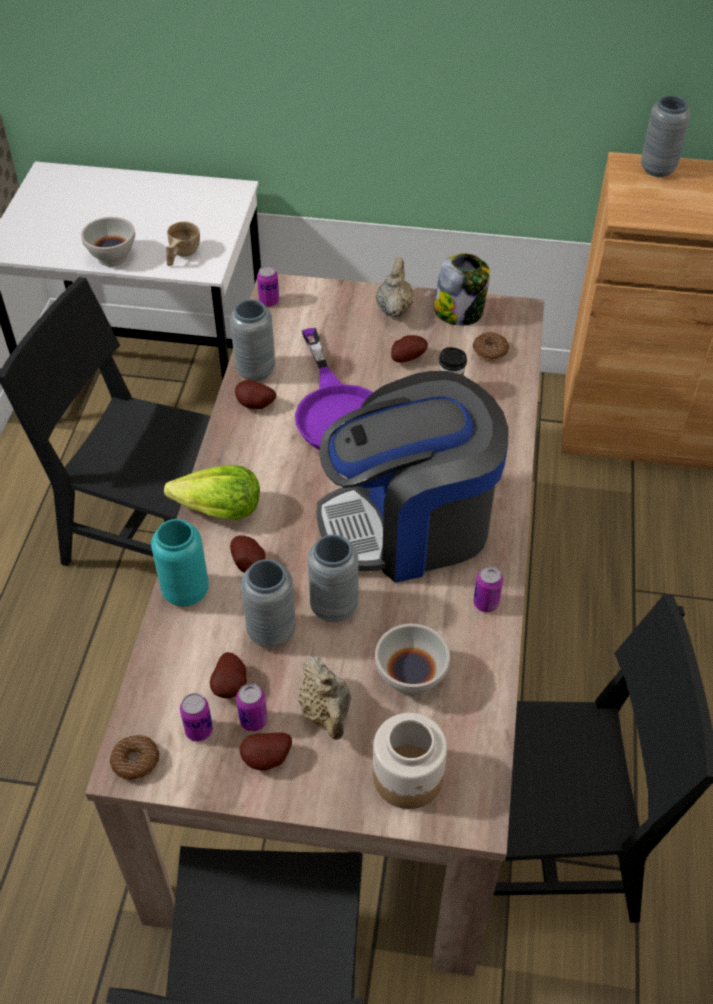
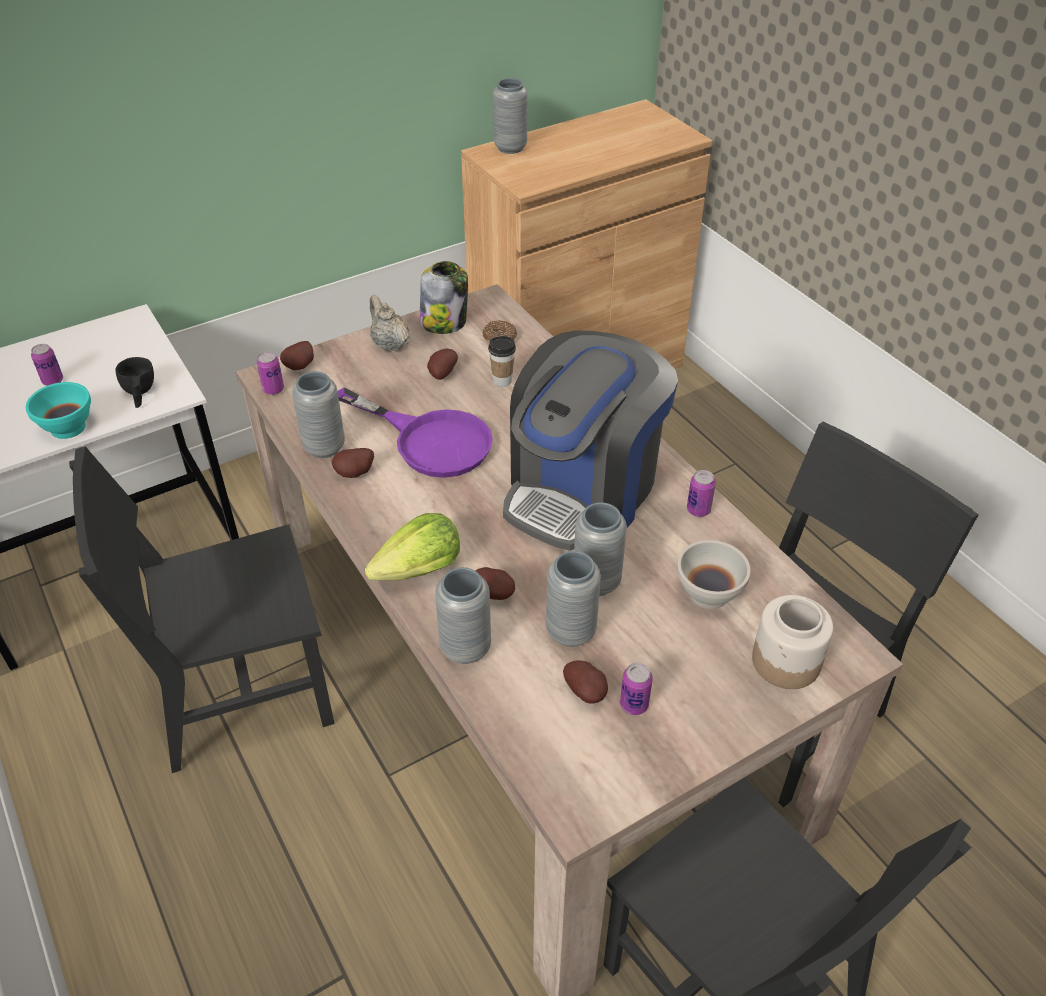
camera: 40 degrees left, 5 degrees down
white bowl [81,217,135,267] -> turquoise bowl [26,382,91,439]
donut [110,735,160,781] -> none
turquoise vase [151,519,209,607] -> grey vase [435,567,491,664]
beige cup [166,222,200,266] -> black cup [115,357,154,408]
can [180,693,213,742] -> can moved to [31,344,63,386]
potato [240,733,292,771] -> potato moved to [280,341,314,370]
beige teapot [298,656,351,740] -> none

